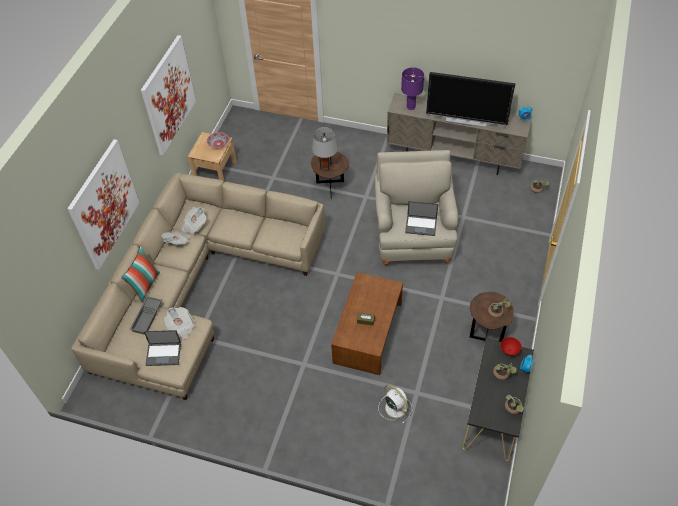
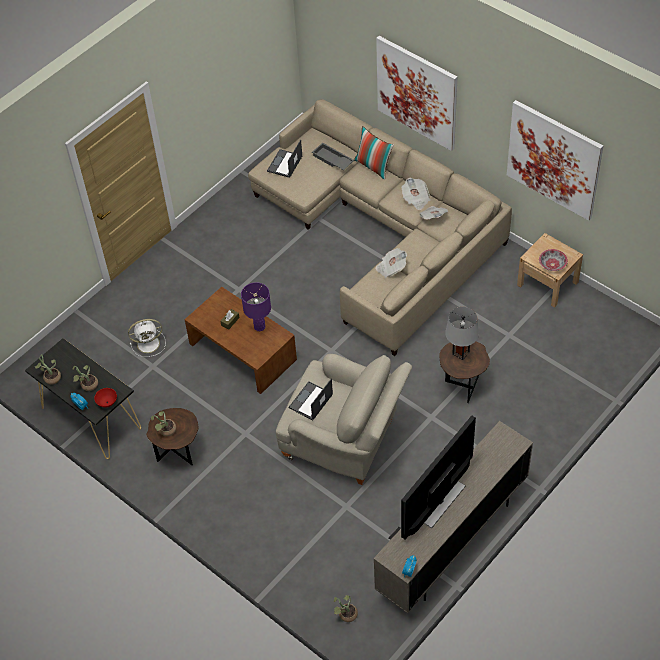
camera: 115 degrees right, 0 degrees up
newspaper [164,307,195,339] -> newspaper moved to [375,248,407,278]
purple table lamp [401,67,424,110] -> purple table lamp moved to [241,282,271,331]

